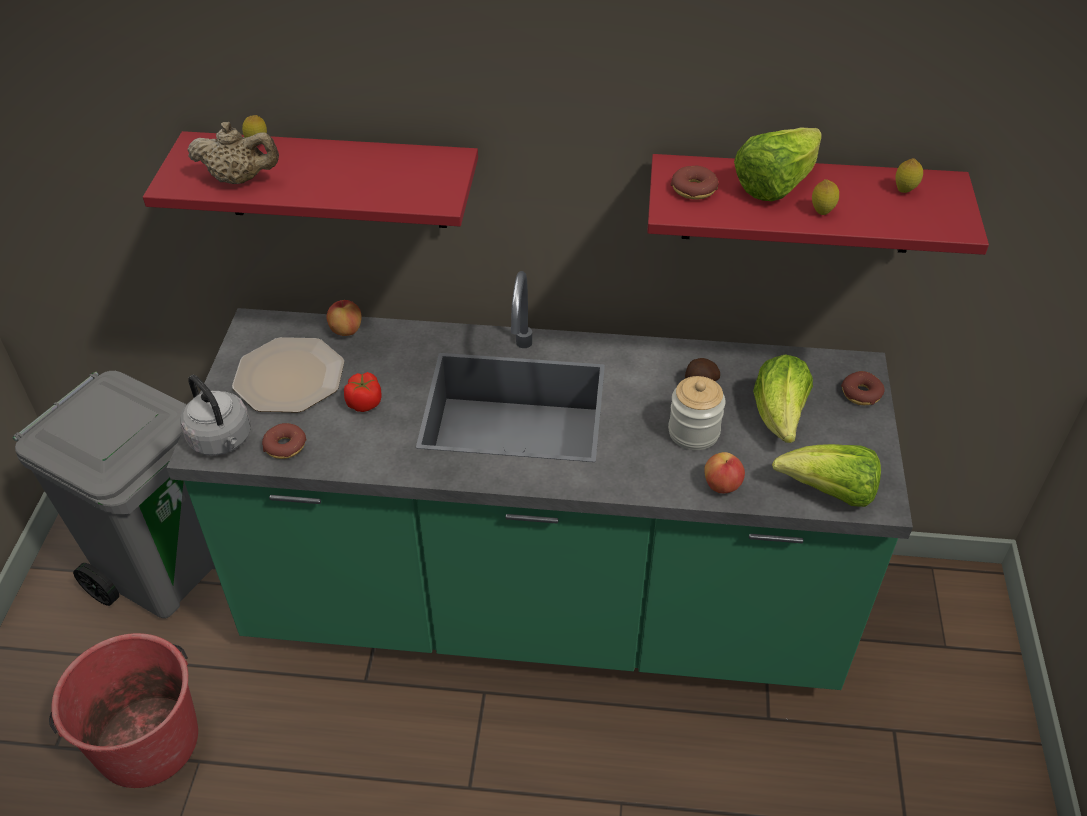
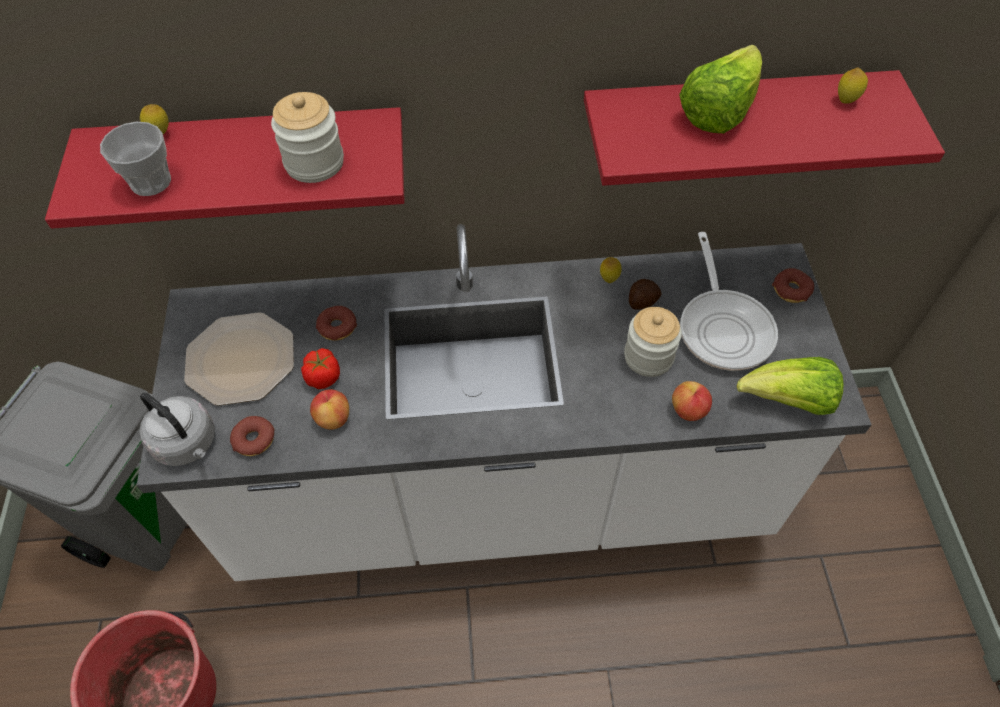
camera: 10 degrees left, 10 degrees up
green counter [167,271,913,690] -> white counter [137,224,872,581]
beige teapot [187,122,279,184] -> cup [100,122,171,196]
apple [326,300,362,336] -> apple moved to [310,389,349,430]
donut [671,166,719,200] -> donut moved to [316,306,357,341]
lettuce [753,354,813,443] -> frying pan [680,232,778,371]
lemon [812,179,839,215] -> lemon moved to [600,257,622,283]
none -> jar [271,92,344,183]

